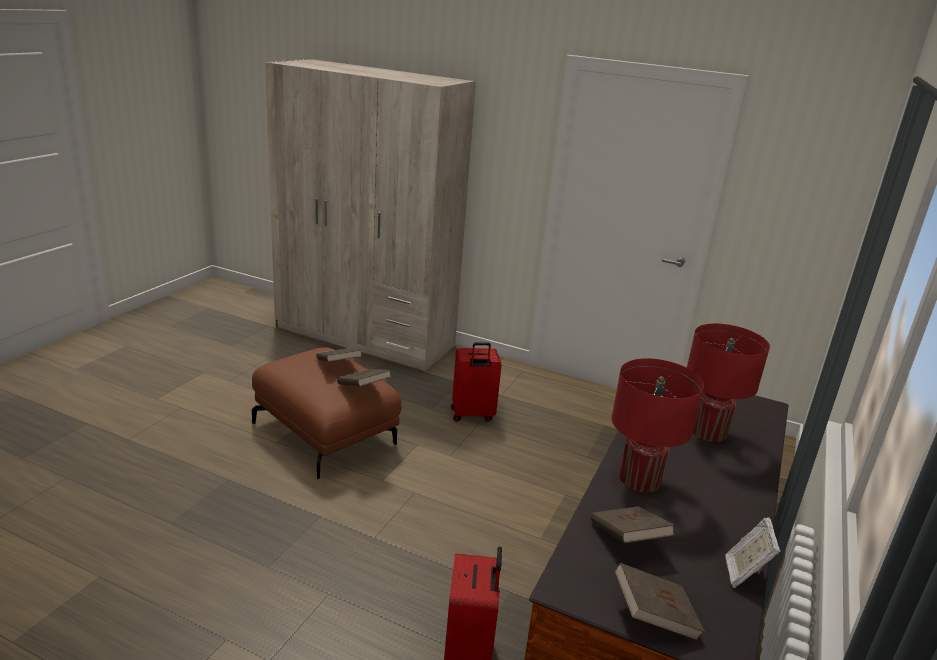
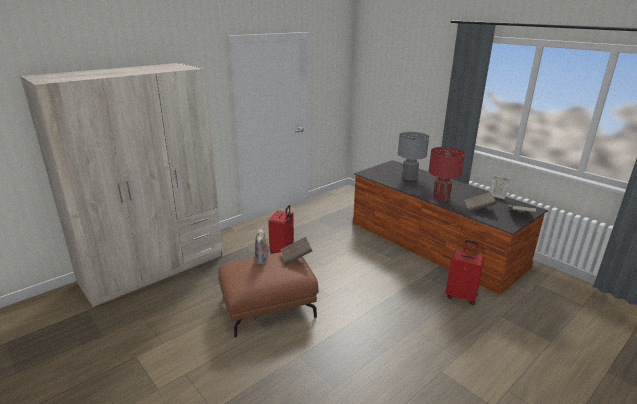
camera: 65 degrees left, 0 degrees up
brown book [316,348,362,362] -> plush toy [254,228,270,265]
red table lamp [687,324,770,442] -> grey table lamp [398,132,429,180]

